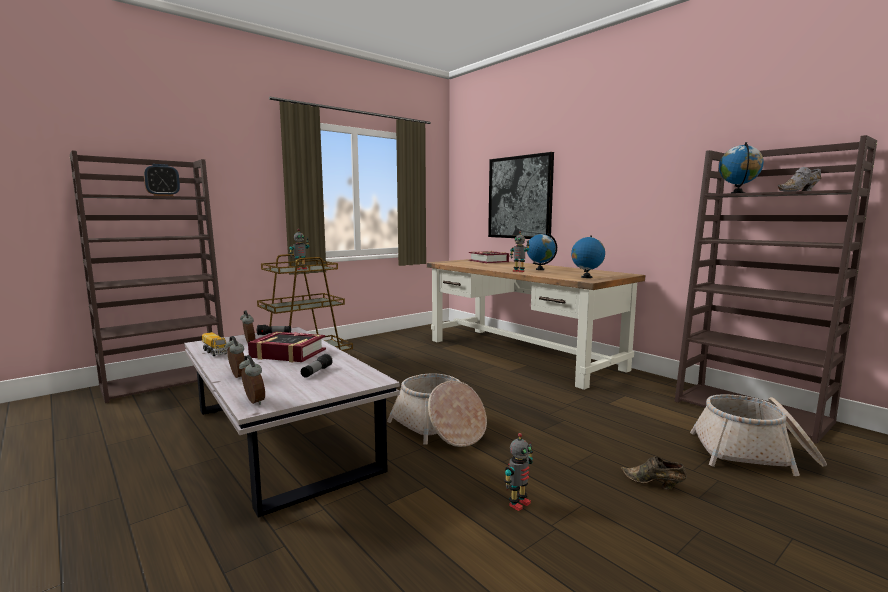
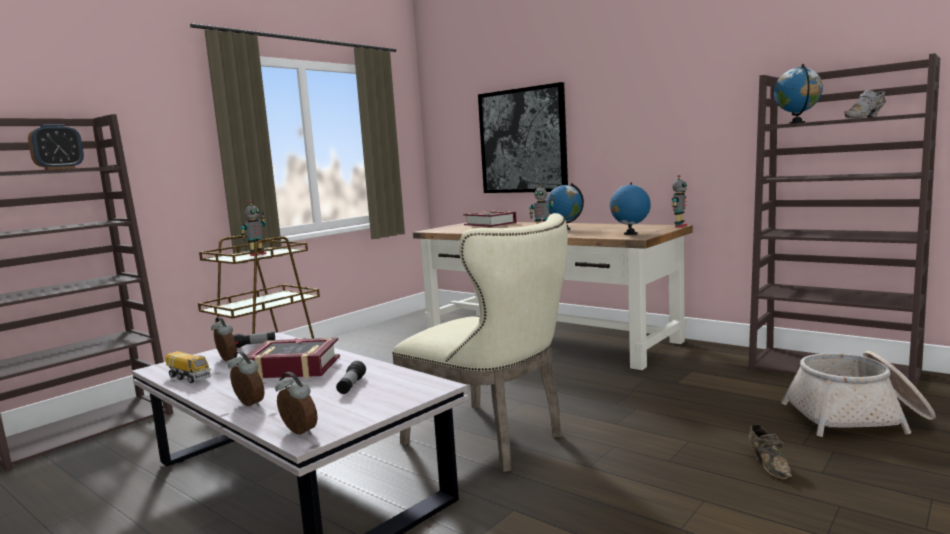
camera: 10 degrees left, 0 degrees up
basket [387,374,487,447] -> beige chair [392,213,568,472]
toy robot [504,433,533,511] -> toy robot moved to [672,175,687,227]
brown shoe [621,456,687,490] -> brown shoe turned 120 degrees counterclockwise [748,424,792,480]

